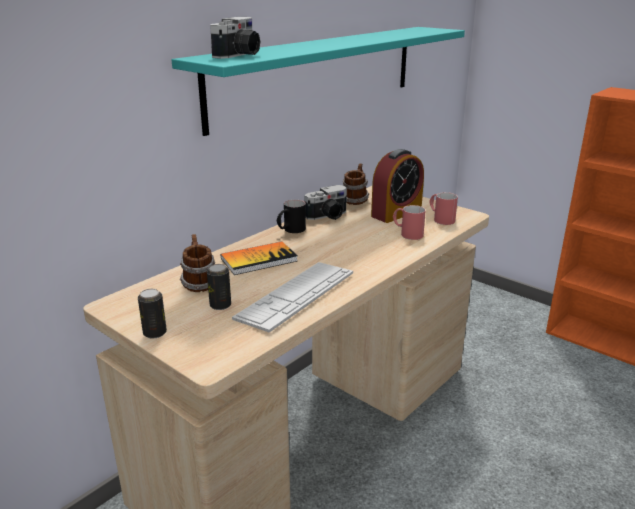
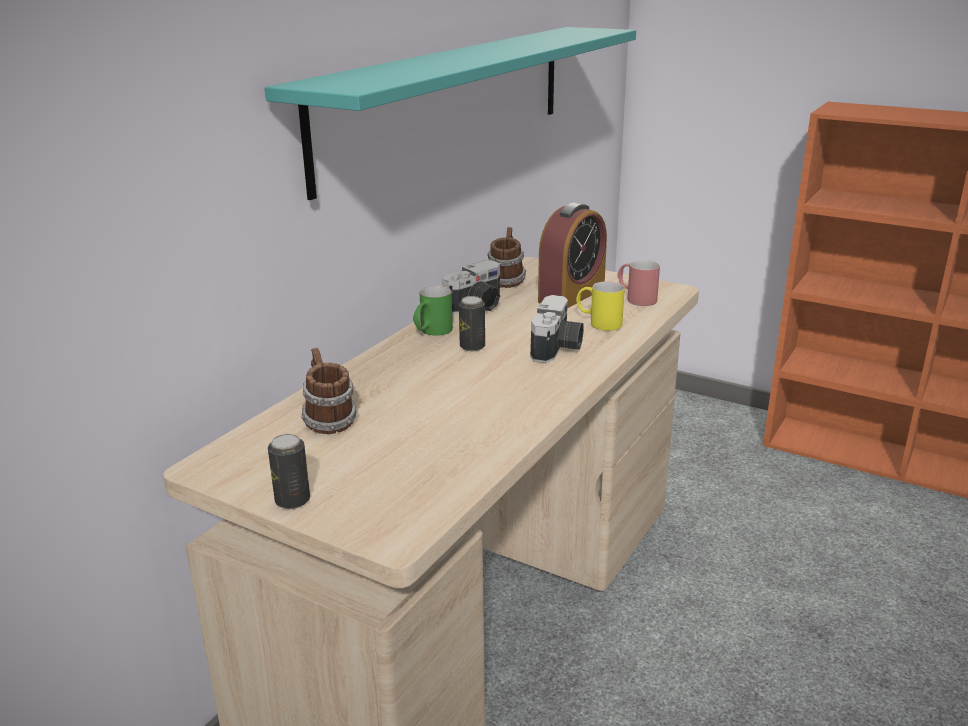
camera: 10 degrees left, 0 degrees up
can [207,264,231,310] -> can moved to [459,296,485,351]
camera [210,17,261,59] -> camera moved to [530,295,584,363]
book [221,242,298,275] -> none
keyboard [232,262,353,332] -> none
black mug [277,200,306,233] -> green mug [413,286,453,336]
red mug [393,205,426,240] -> yellow mug [576,281,625,331]

